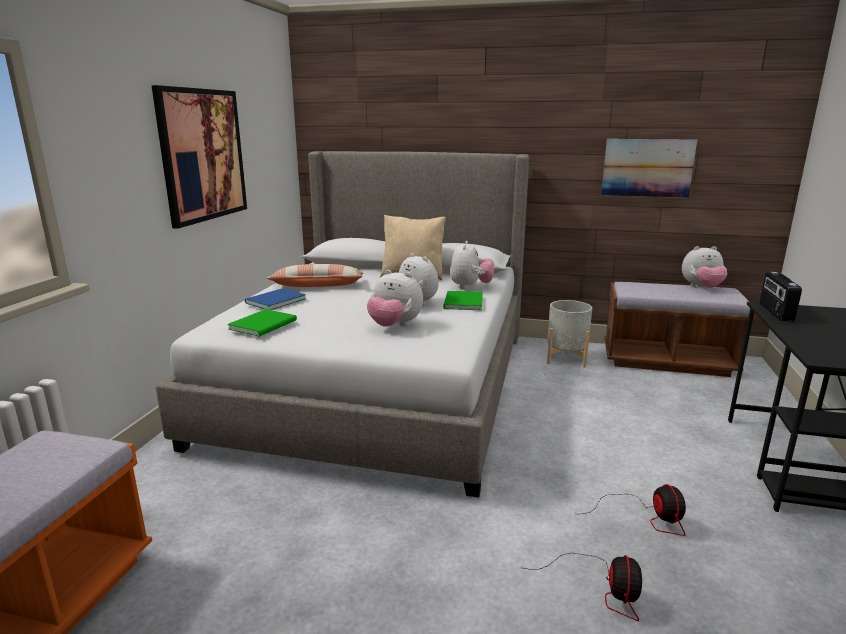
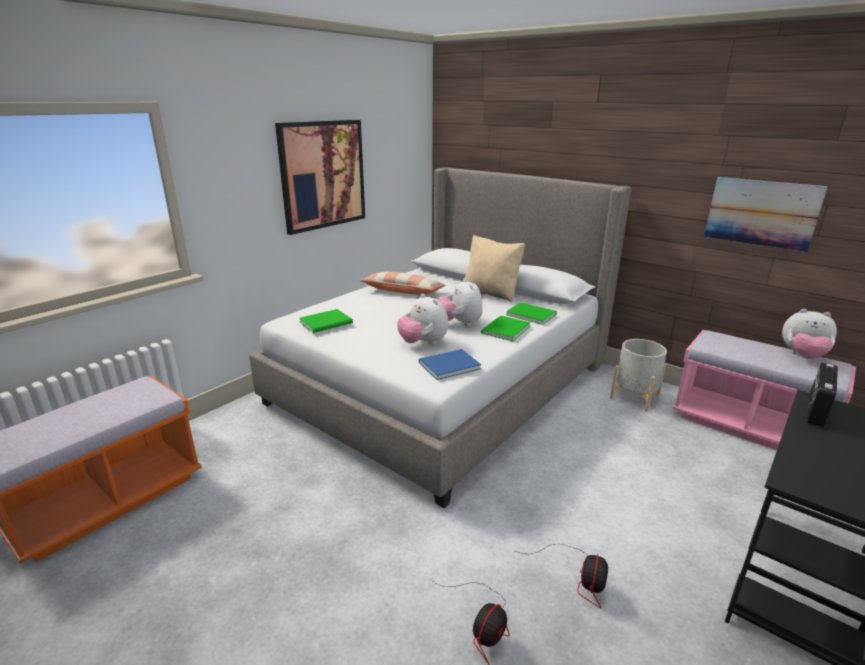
camera: 25 degrees right, 5 degrees up
blue book [245,288,306,310] -> blue book moved to [419,349,481,380]
plush toy [450,241,495,289] -> green book [506,302,557,325]
brown bench [605,282,755,377] -> pink bench [672,330,856,450]

